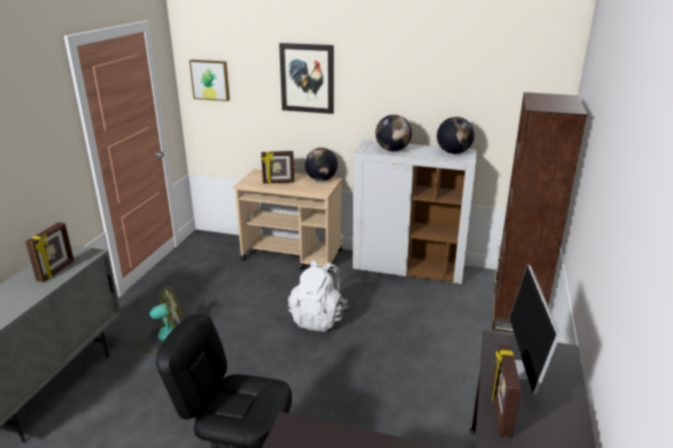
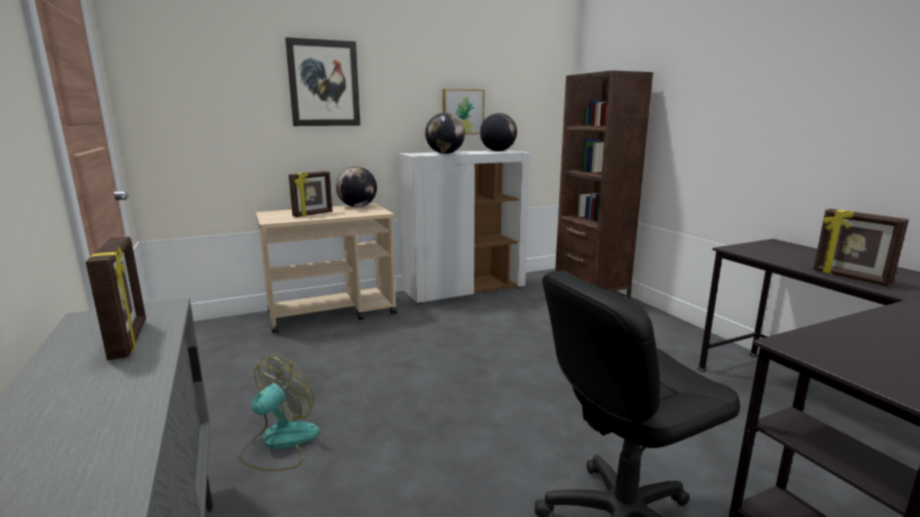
camera: 40 degrees left, 10 degrees down
picture [189,60,230,101] -> picture moved to [443,89,485,134]
white backpack [288,260,350,332] -> none
monitor [509,265,560,395] -> none

